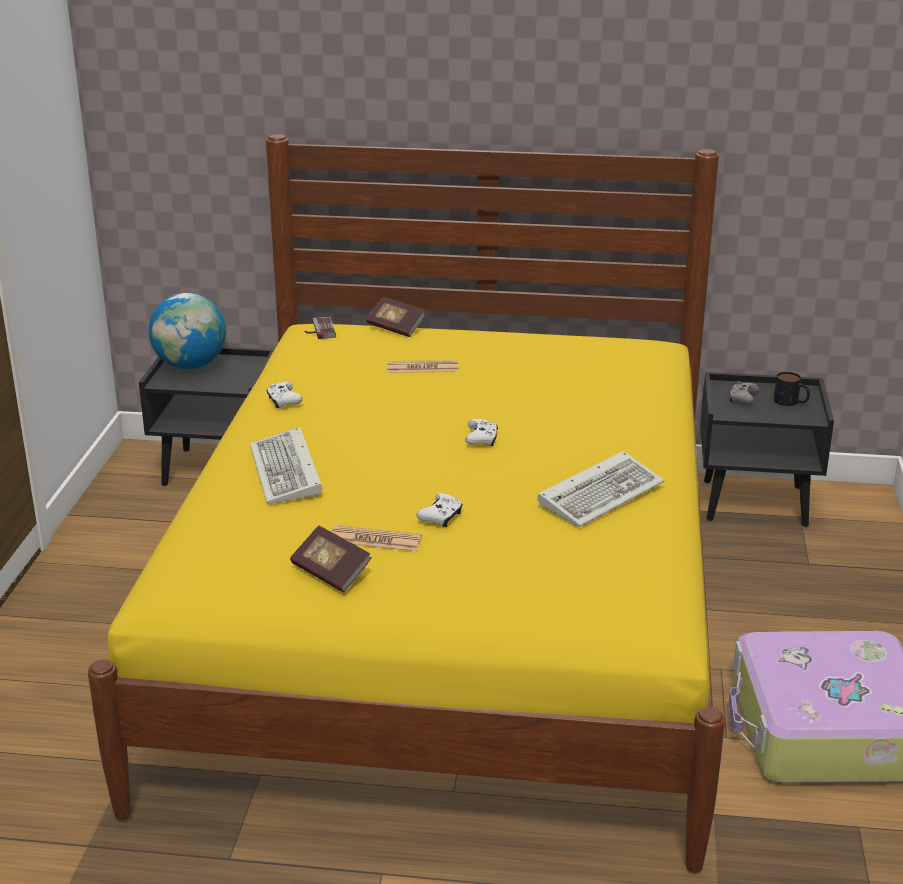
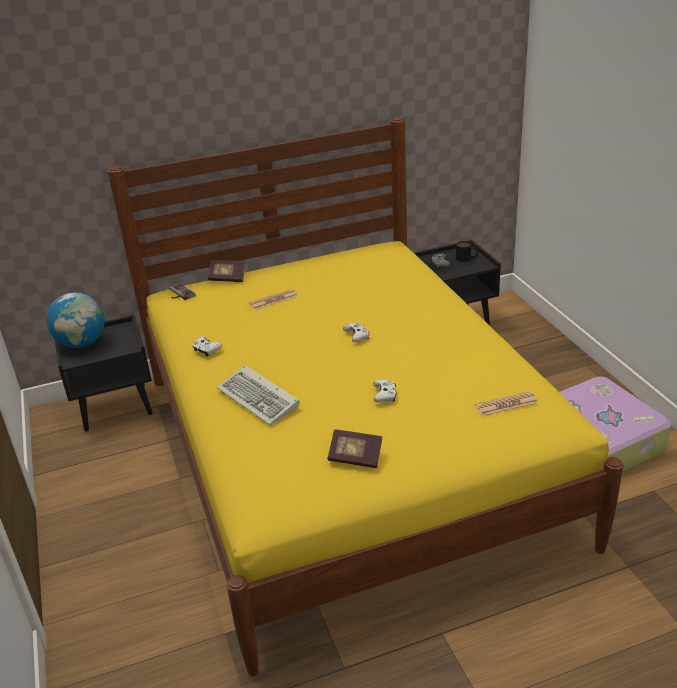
camera: 25 degrees left, 5 degrees up
newspaper [331,525,422,551] -> newspaper moved to [475,391,538,416]
keyboard [537,451,664,527] -> none

